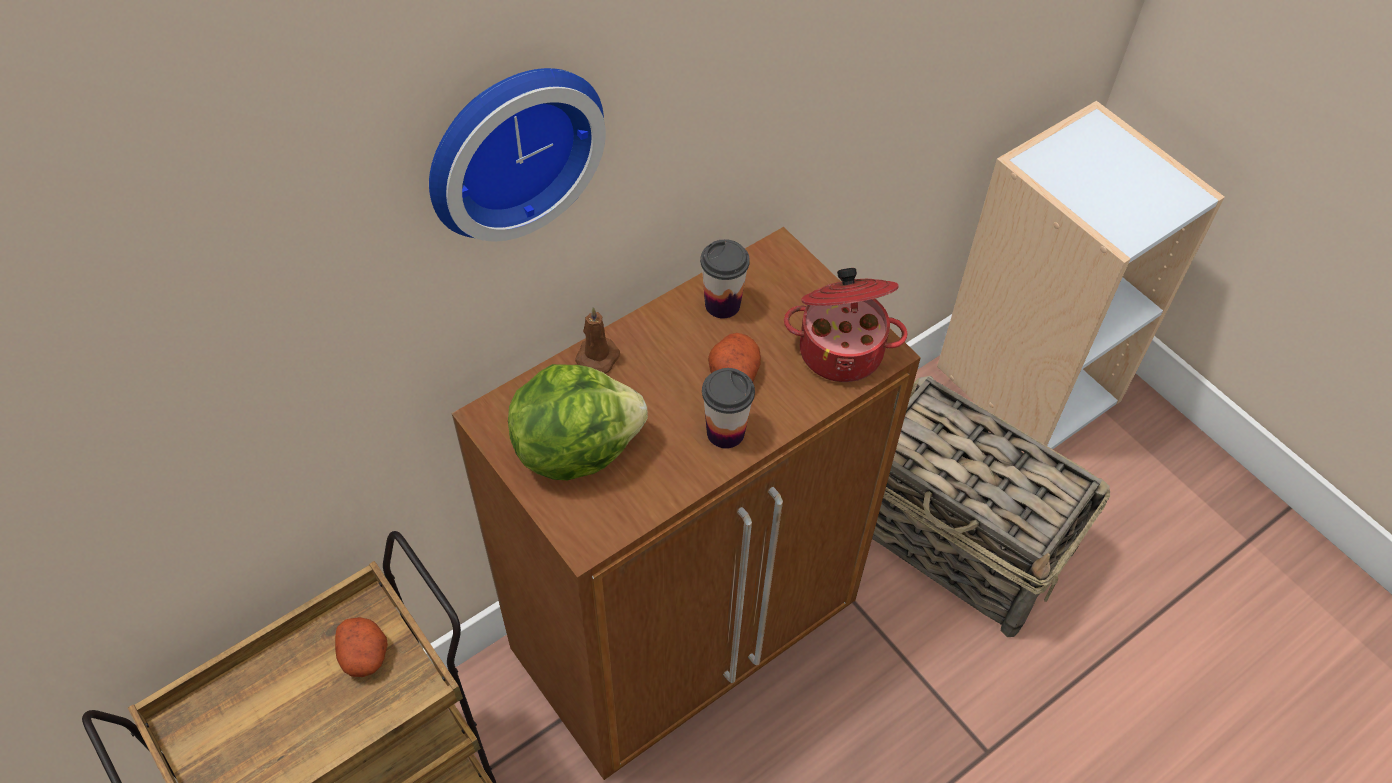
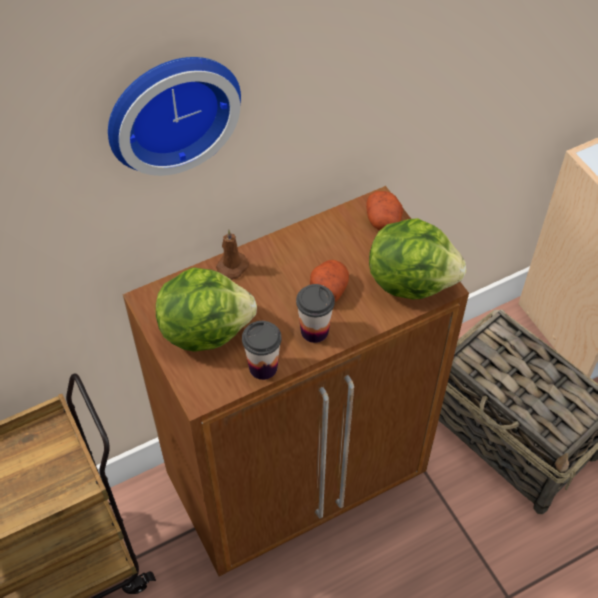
camera: 10 degrees right, 0 degrees up
potato [335,617,388,677] -> potato moved to [366,191,403,230]
cup [700,239,750,318] -> cup moved to [242,321,282,380]
cooking pot [784,268,908,382] -> lettuce [369,218,466,299]

